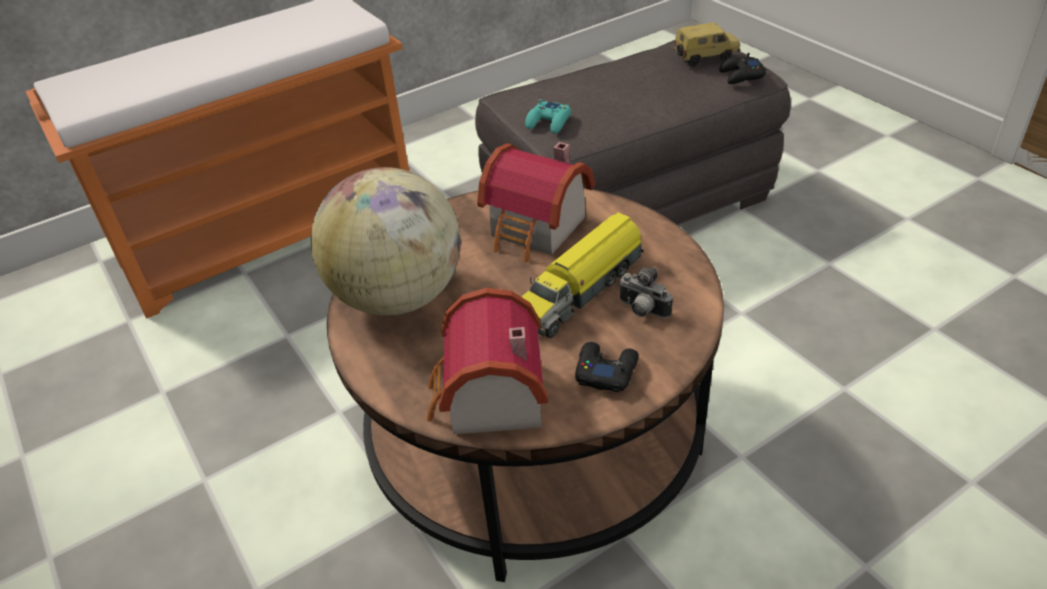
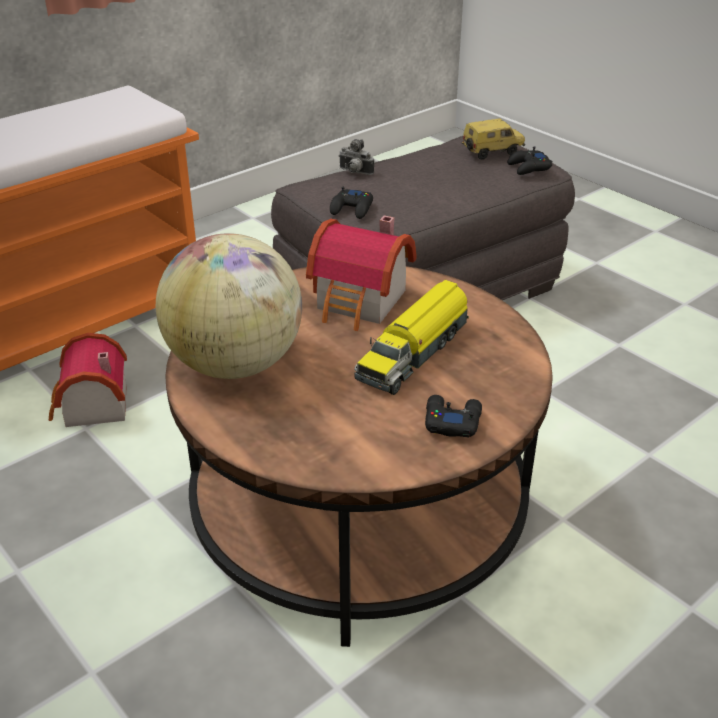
camera: 10 degrees left, 5 degrees down
toy house [427,288,548,434] -> toy house moved to [49,333,127,427]
turquoise game controller [525,99,571,134] -> black game controller [330,187,373,219]
camera [618,267,673,318] -> camera moved to [339,139,374,175]

